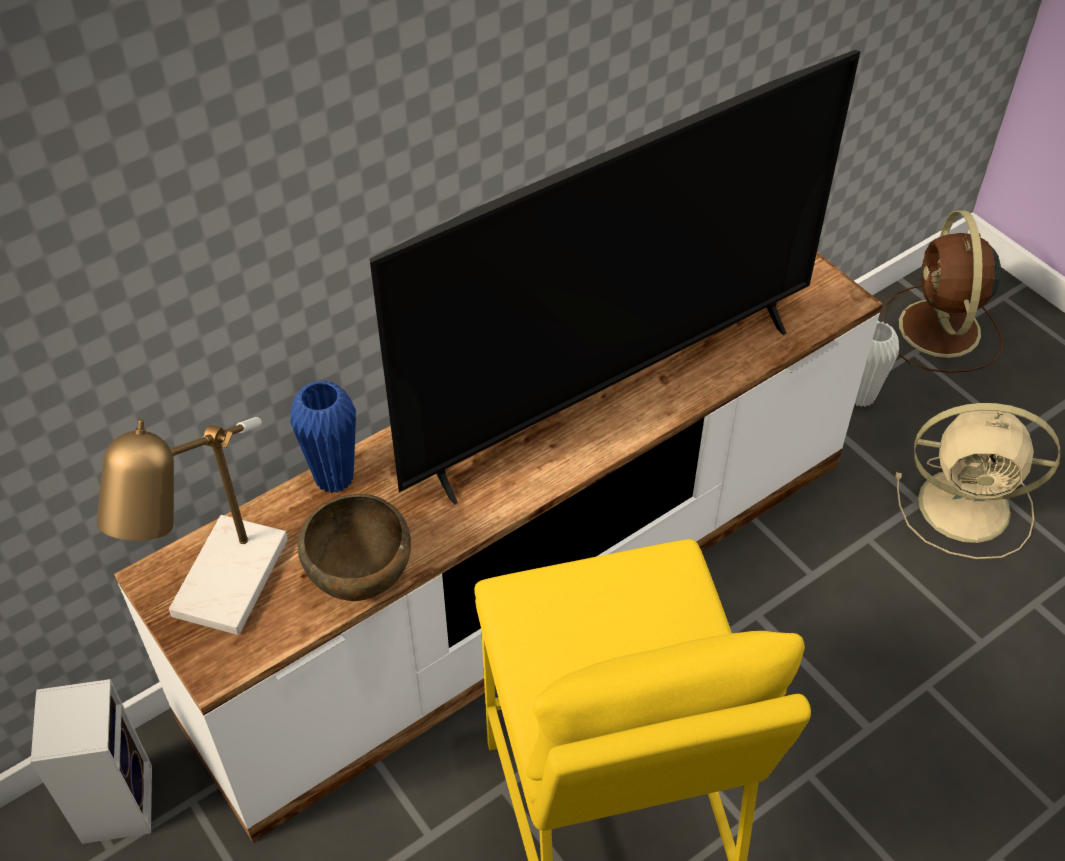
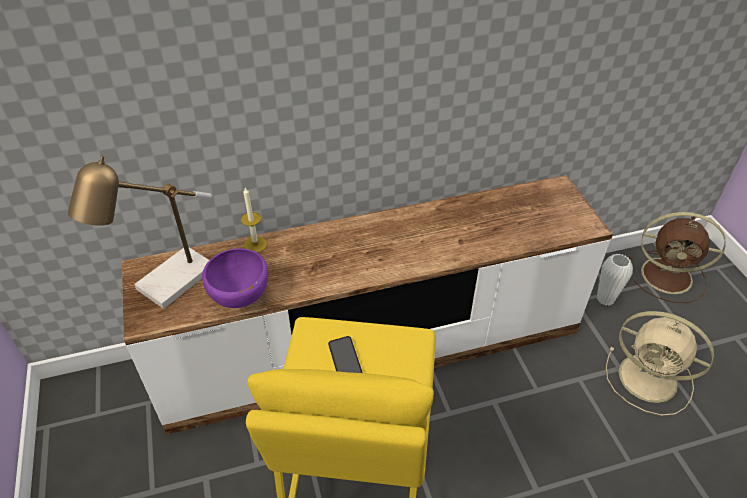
camera: 20 degrees right, 5 degrees down
speaker [31,679,152,844] -> none
blue vase [290,380,356,493] -> candle [241,188,267,253]
brown bowl [297,494,411,601] -> purple bowl [202,248,268,308]
television [370,50,860,505] -> none
brown fan [882,210,1003,373] -> brown fan turned 90 degrees counterclockwise [629,212,726,303]
none -> phone [328,336,362,373]

